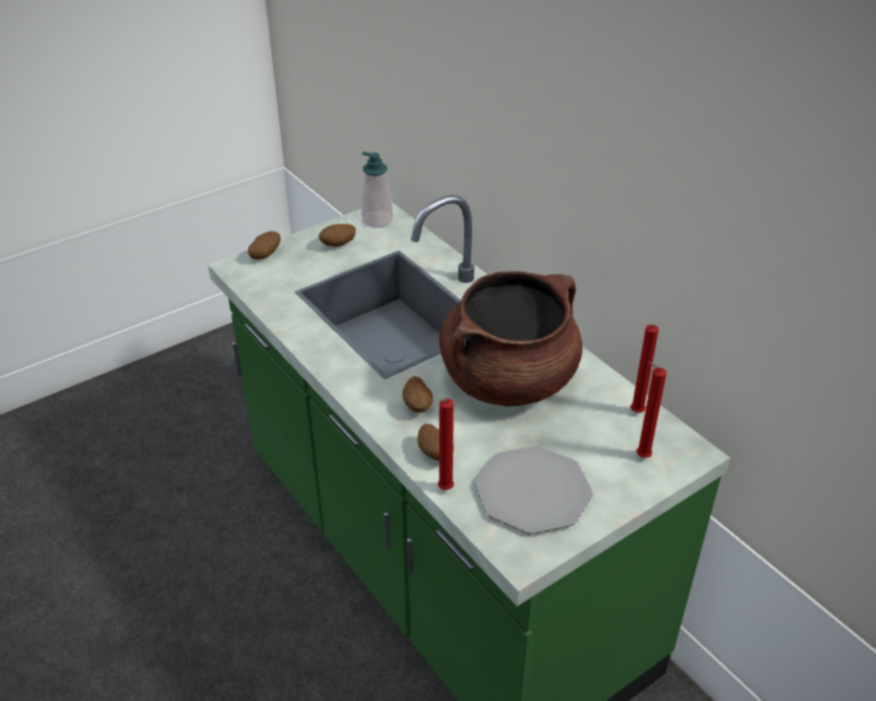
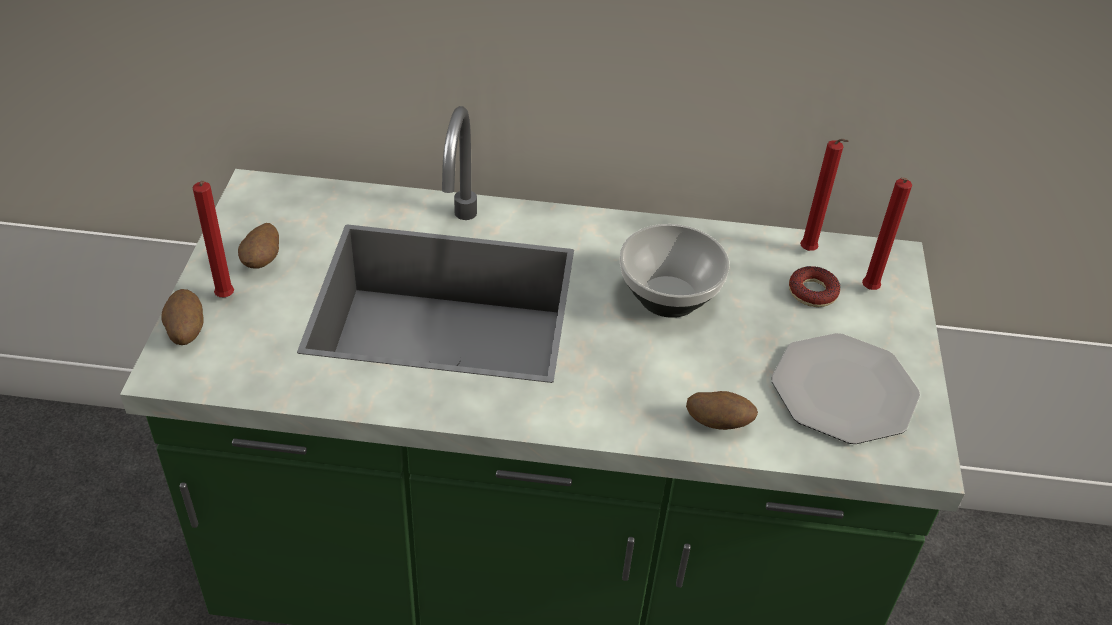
camera: 50 degrees left, 5 degrees up
soap dispenser [361,152,393,228] -> none
potato [403,376,433,413] -> none
red candle [438,398,454,490] -> red candle moved to [193,180,234,297]
brown cooking pot [439,271,582,406] -> bowl [620,224,729,318]
none -> donut [789,266,840,307]

